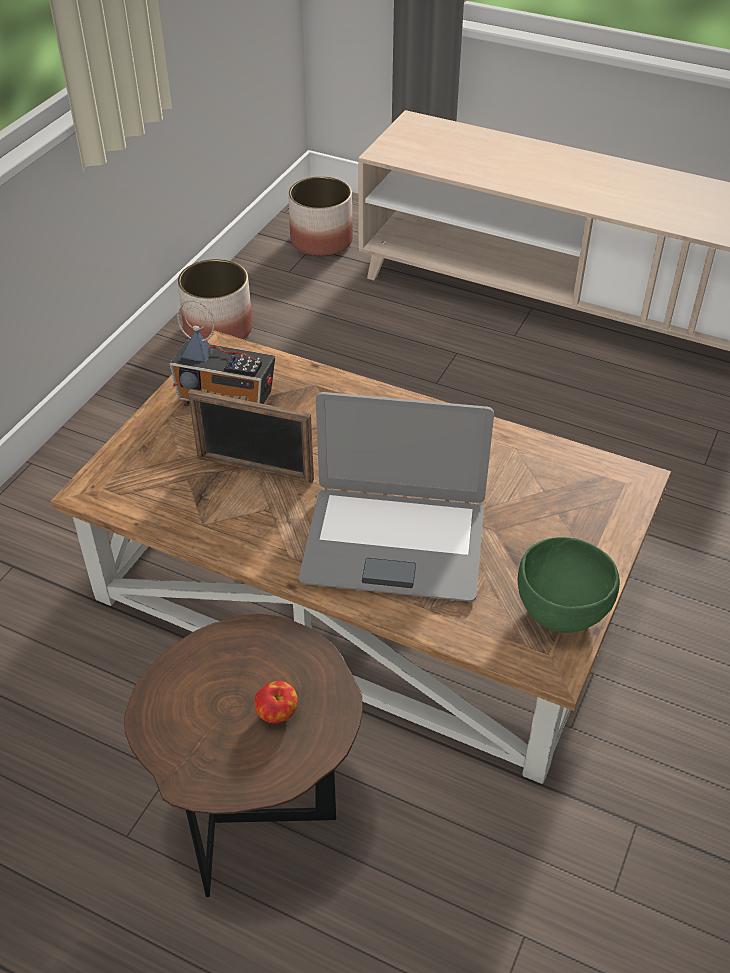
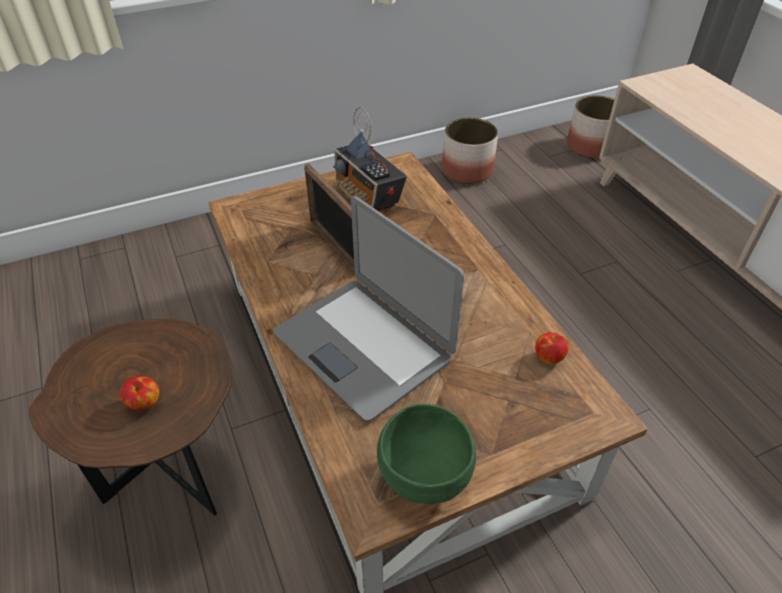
camera: 40 degrees right, 0 degrees up
none -> apple [535,332,569,365]

